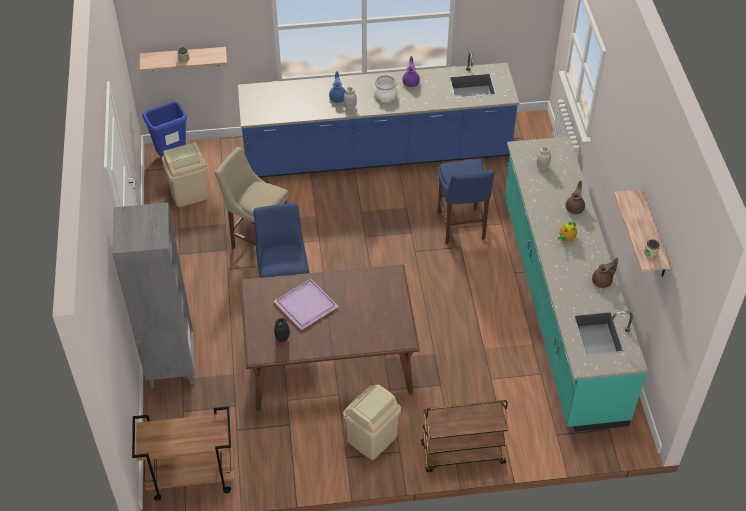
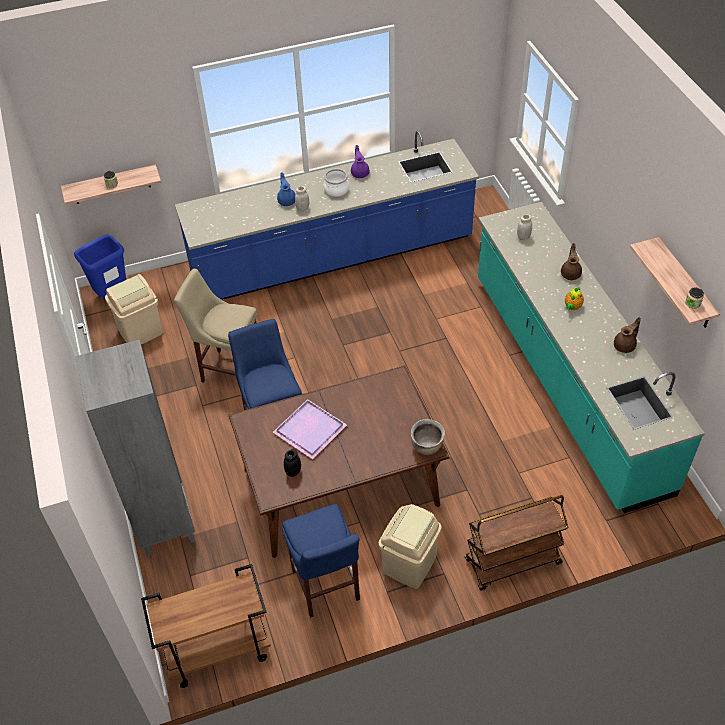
camera: 10 degrees left, 0 degrees up
blue stool [438,159,495,244] -> blue stool moved to [282,504,360,618]
none -> brown cooking pot [411,419,445,455]

